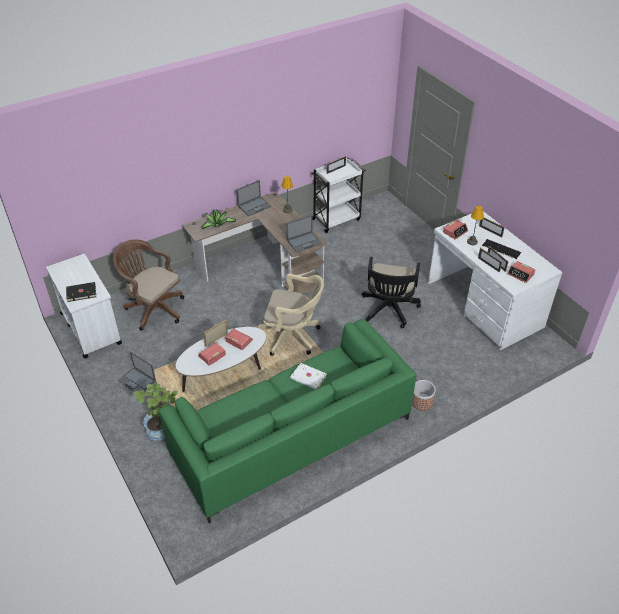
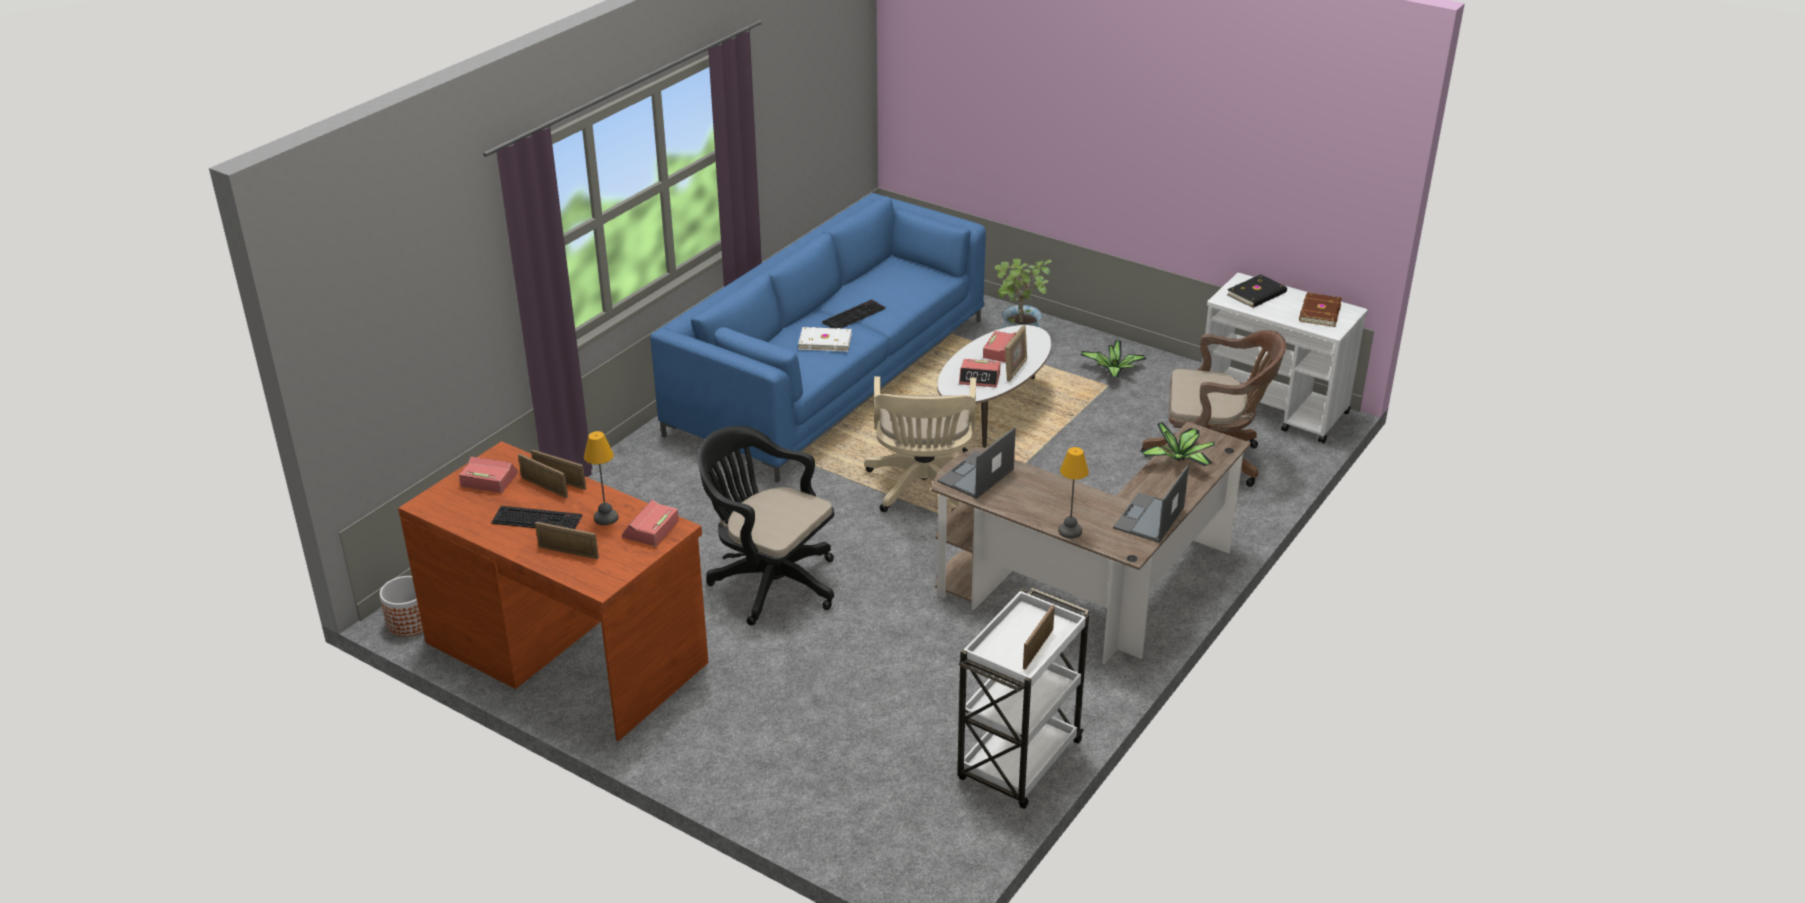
camera: 155 degrees right, 10 degrees down
laptop [118,352,156,392] -> potted plant [1080,340,1146,378]
green sofa [159,319,417,523] -> blue sofa [650,193,986,483]
beige office chair [258,274,324,356] -> beige office chair turned 75 degrees counterclockwise [864,376,976,512]
black office chair [362,257,421,328] -> black office chair turned 45 degrees counterclockwise [698,426,834,626]
planter [412,380,436,411] -> planter moved to [379,576,423,637]
white desk [428,211,563,350] -> brown desk [398,441,709,741]
none -> keyboard [822,299,886,329]
none -> brown book [1299,292,1342,327]

